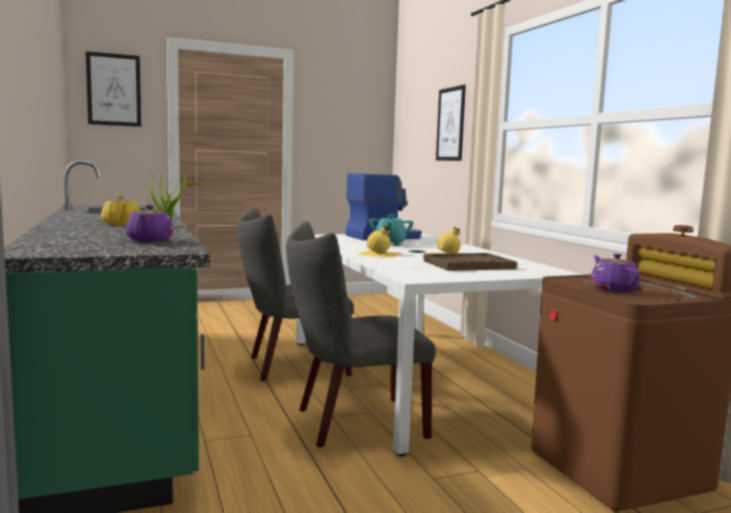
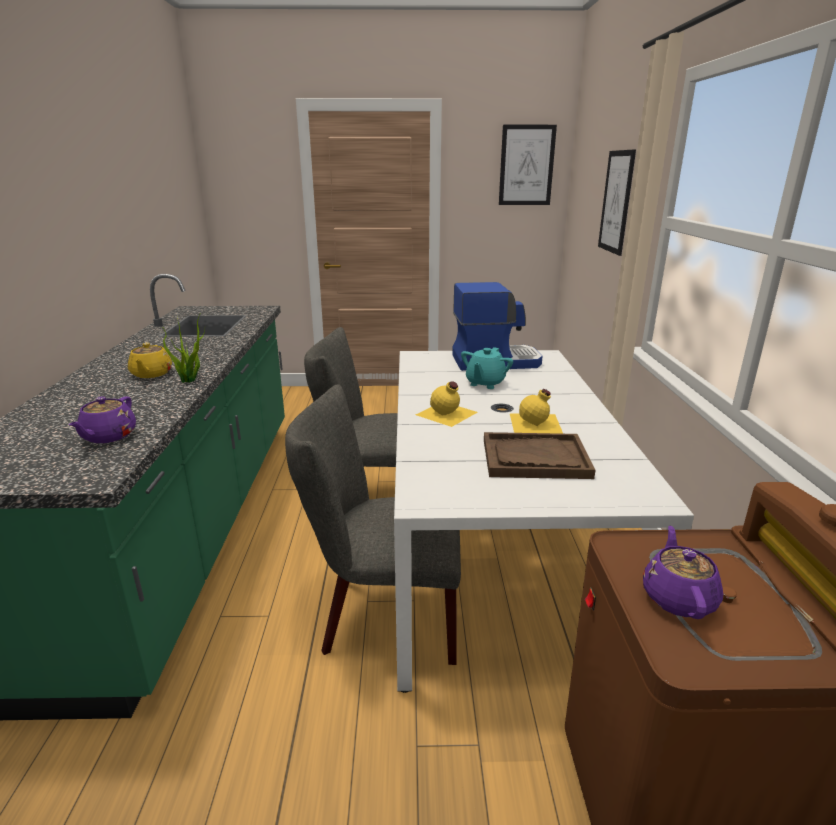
camera: 20 degrees right, 15 degrees up
picture [86,51,141,127] -> picture moved to [499,125,557,205]

